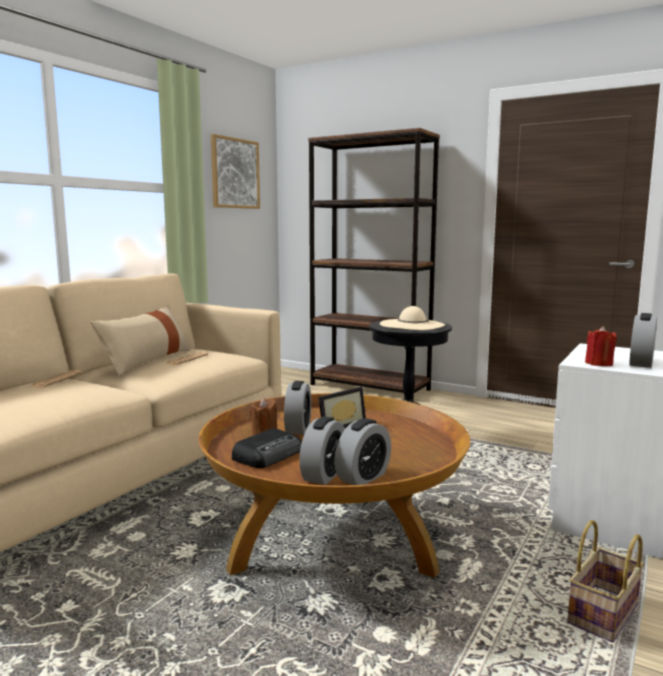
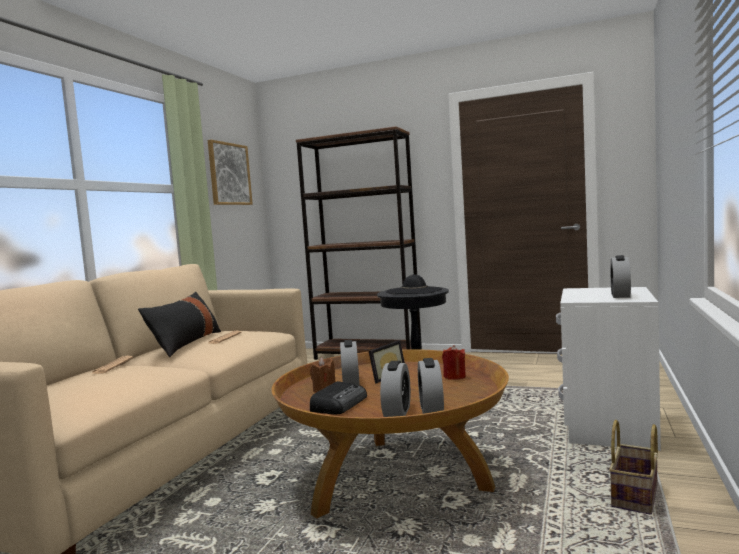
camera: 10 degrees left, 5 degrees down
beige pillow [90,305,191,376] -> black pillow [138,292,221,357]
alarm clock [334,418,391,485] -> alarm clock turned 150 degrees clockwise [418,358,444,414]
beige hat [380,306,445,330] -> black hat [386,274,443,294]
red candle [585,326,617,366] -> red candle moved to [442,345,466,380]

